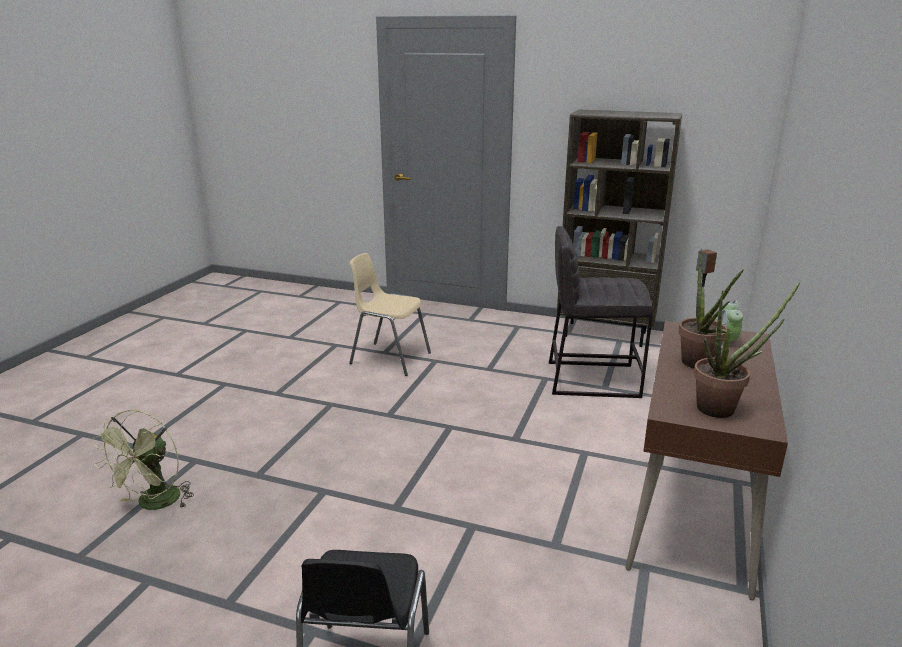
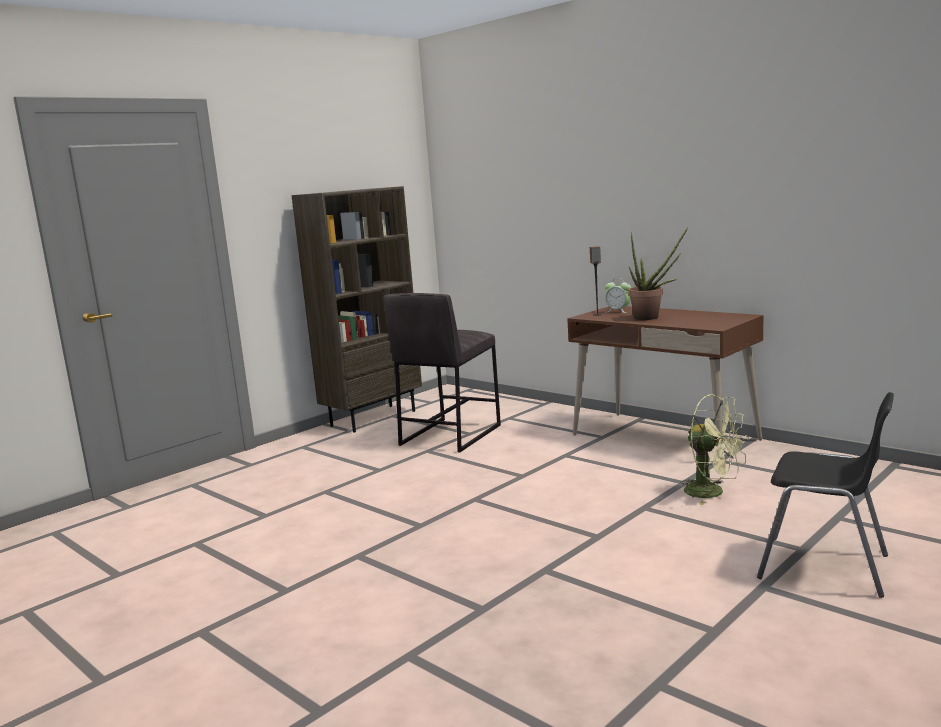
camera: 65 degrees left, 10 degrees down
green fan [92,410,194,510] -> green fan moved to [680,394,749,505]
beige chair [349,253,431,376] -> none
potted plant [694,281,801,418] -> none

